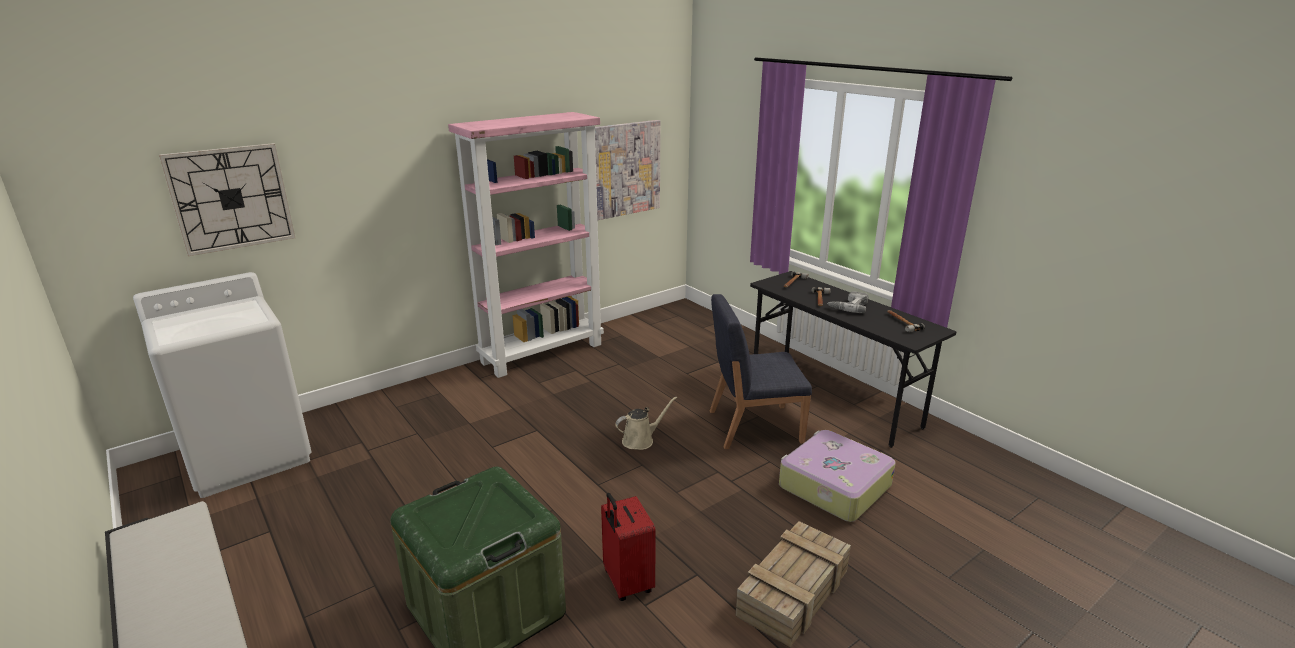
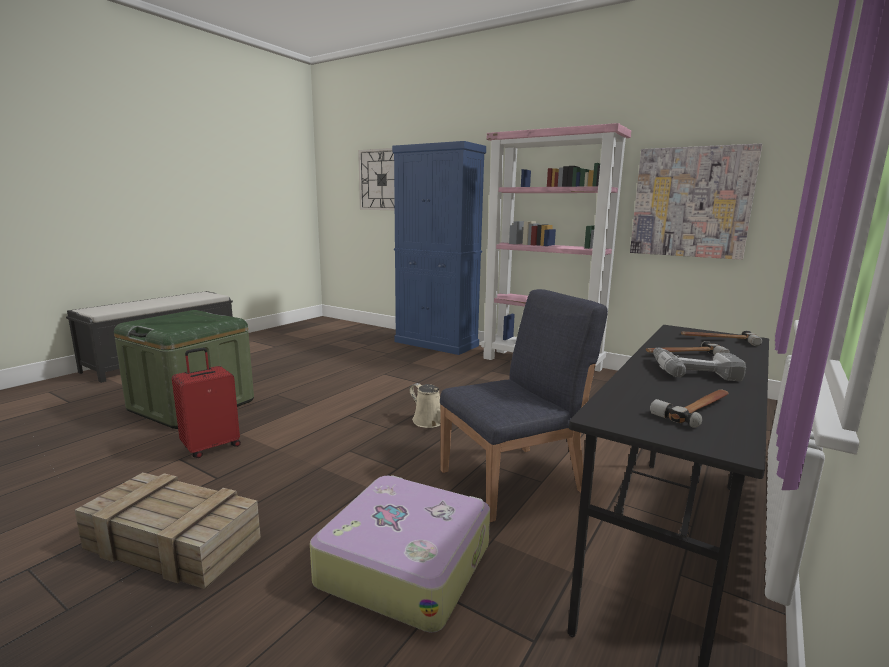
camera: 70 degrees right, 10 degrees down
white washing machine [133,272,311,498] -> none
blue chair [710,294,812,449] -> blue chair turned 90 degrees clockwise [440,289,608,522]
none -> blue cabinet [392,141,486,355]

